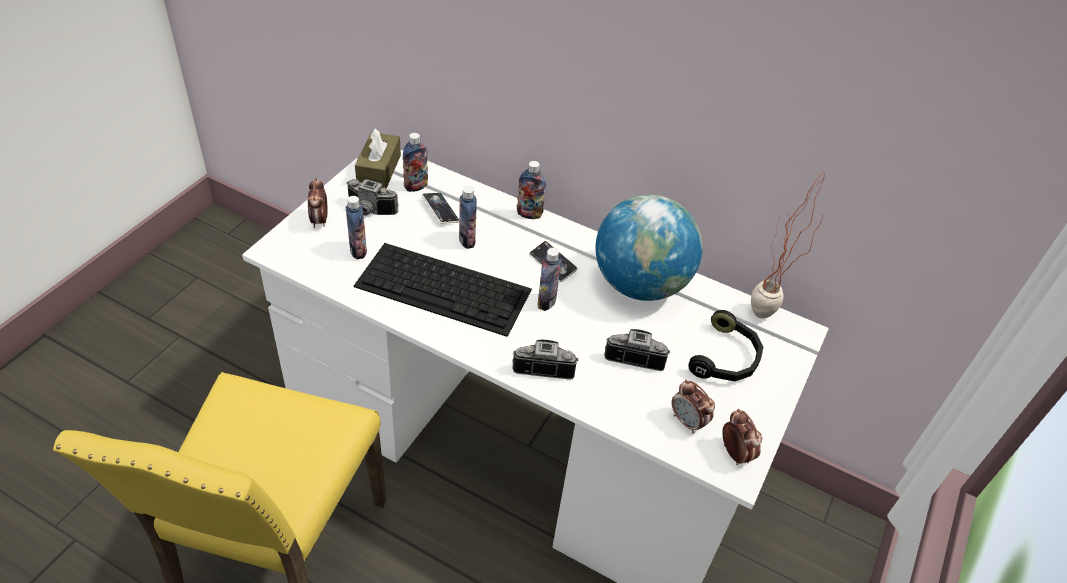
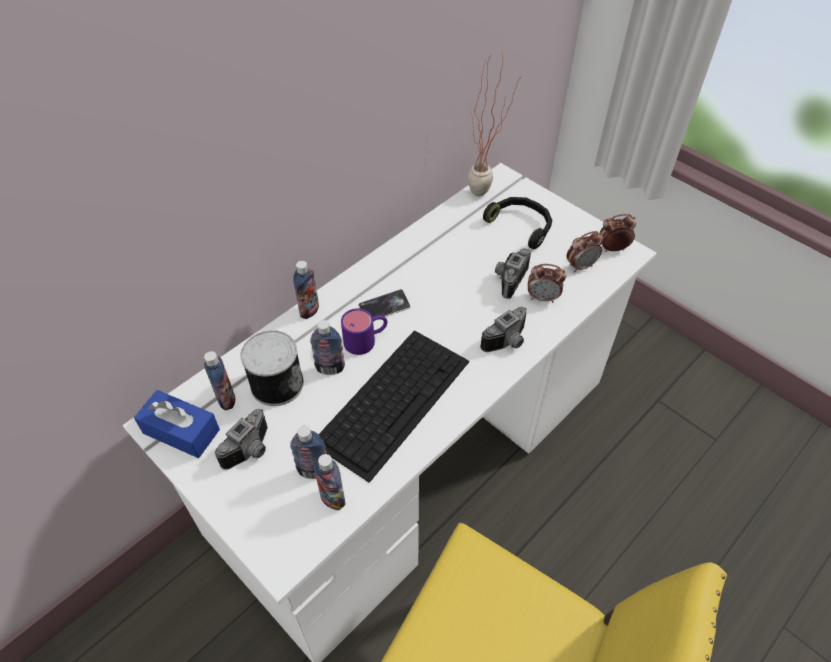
camera: 70 degrees left, 5 degrees up
alarm clock [308,178,328,228] -> alarm clock moved to [528,264,566,303]
brown tissue box [355,129,401,189] -> blue tissue box [134,390,220,458]
phone [422,193,459,224] -> can [241,330,304,406]
camera [512,340,579,380] -> camera turned 150 degrees counterclockwise [480,307,527,352]
bottle [538,248,561,311] -> bottle moved to [313,454,346,510]
globe [595,195,702,301] -> none
none -> purple mug [341,308,387,355]

